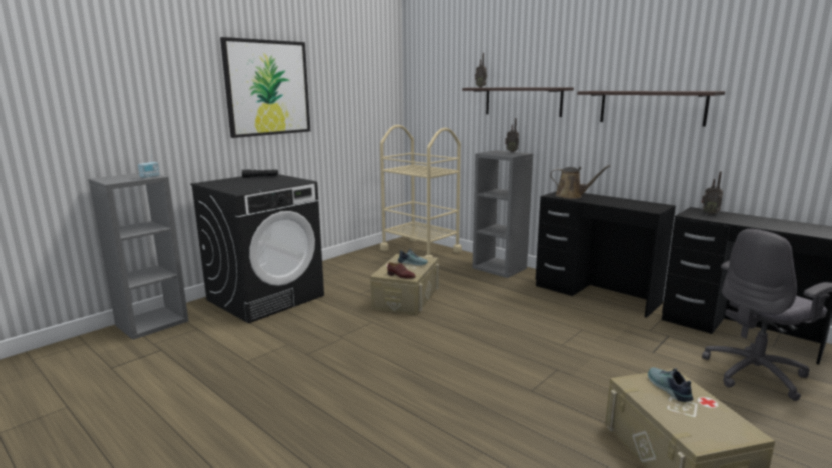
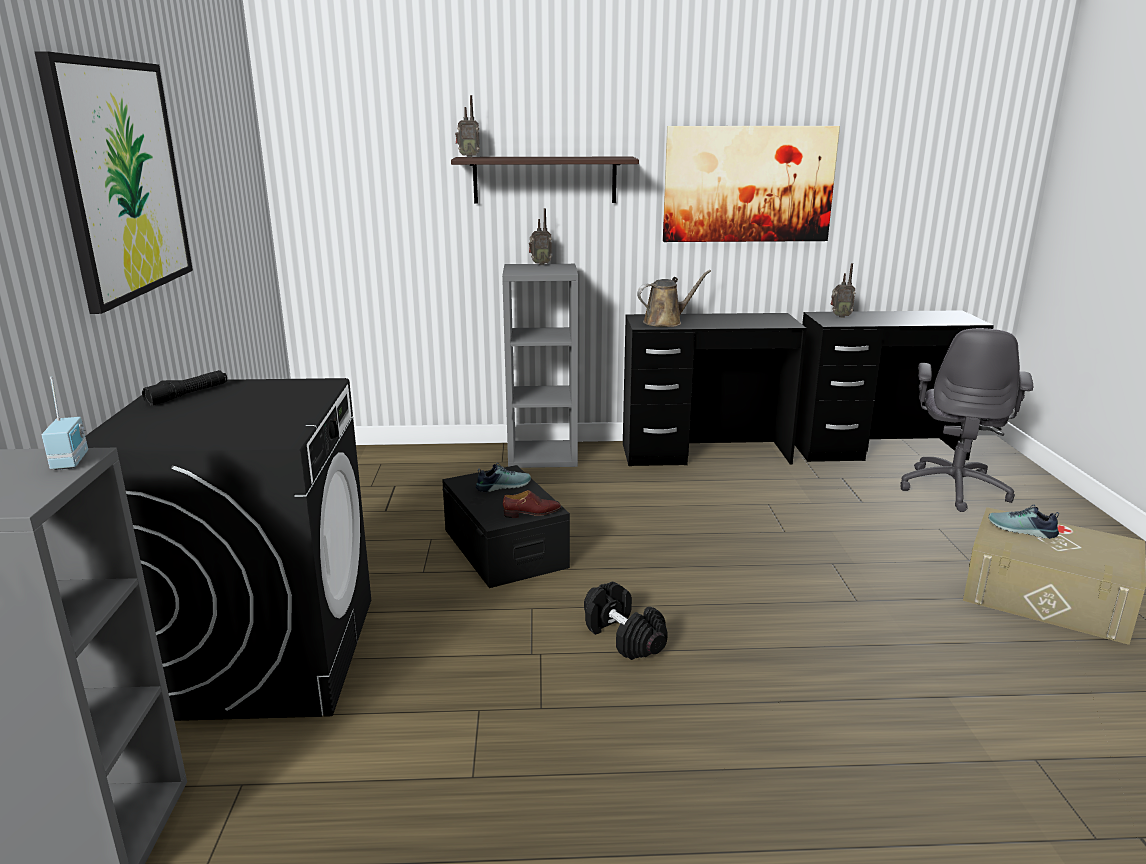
camera: 45 degrees left, 5 degrees up
beige storage box [370,254,439,315] -> black storage box [442,465,570,588]
beige cart [380,125,462,257] -> none
shelf [577,91,725,127] -> picture [663,126,840,242]
none -> black dumbbell [584,582,668,660]

